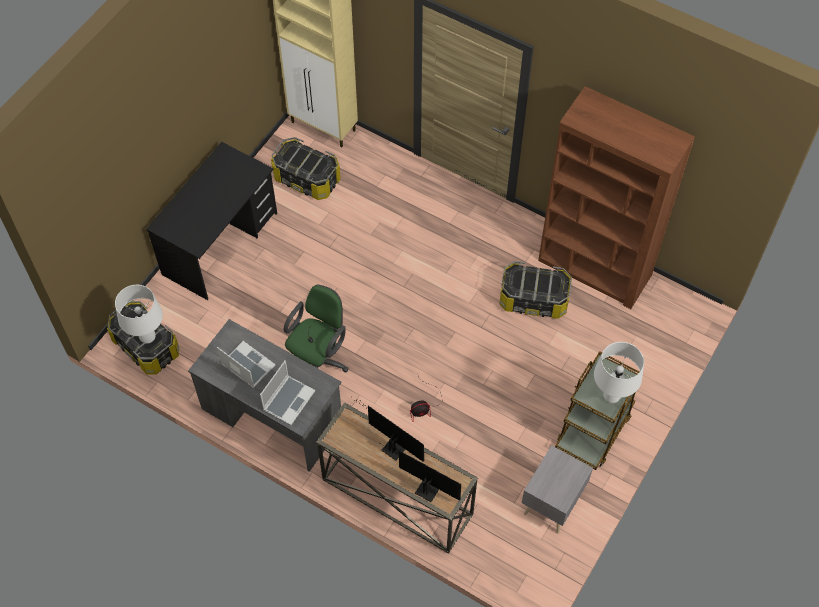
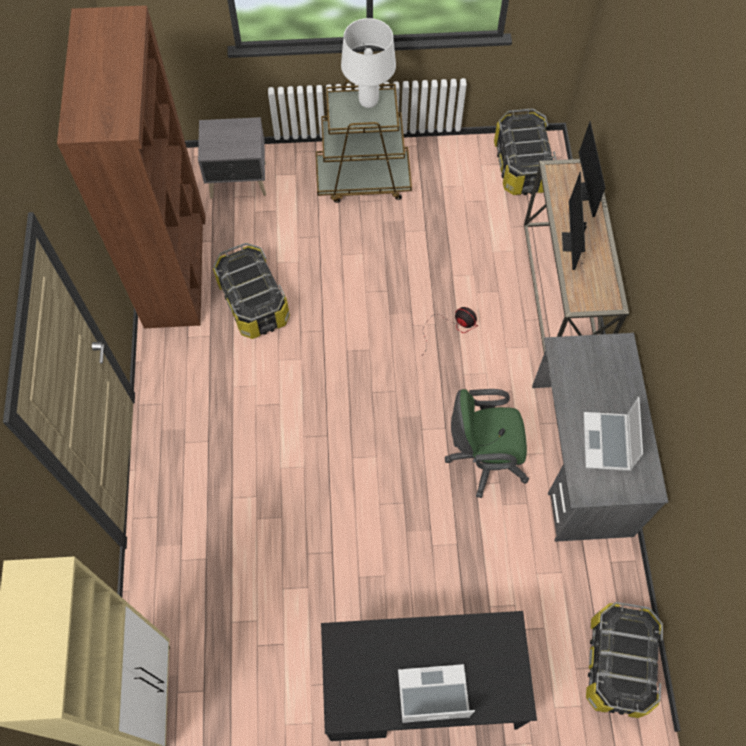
camera: 125 degrees left, 5 degrees up
white table lamp [115,285,163,343] -> none
laptop [260,360,315,425] -> laptop moved to [398,664,475,723]
storage box [271,137,341,200] -> storage box moved to [494,108,557,195]
grey nightstand [522,445,593,533] -> grey nightstand moved to [198,117,266,199]

